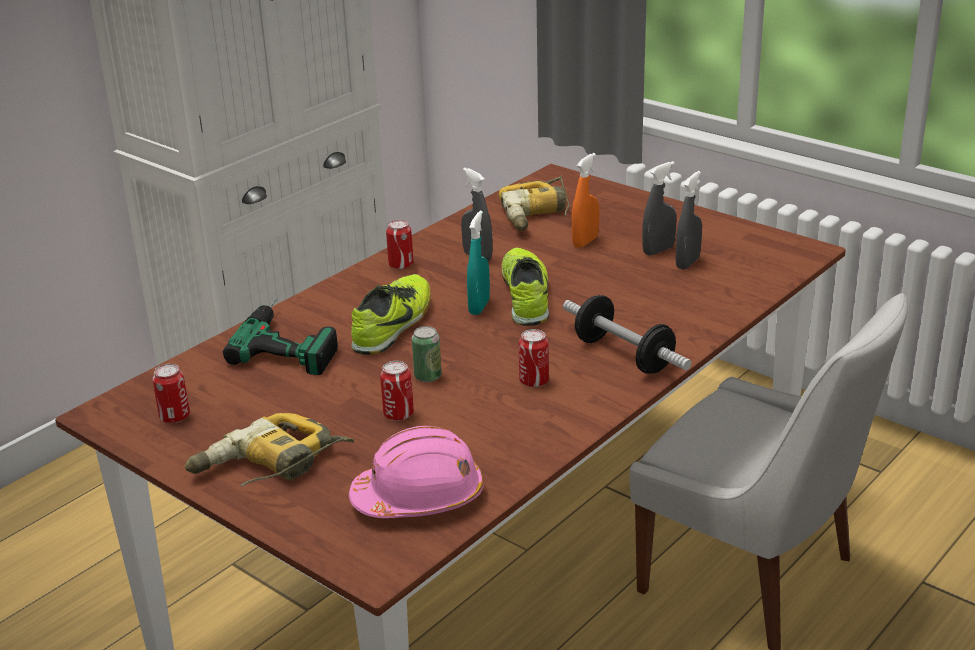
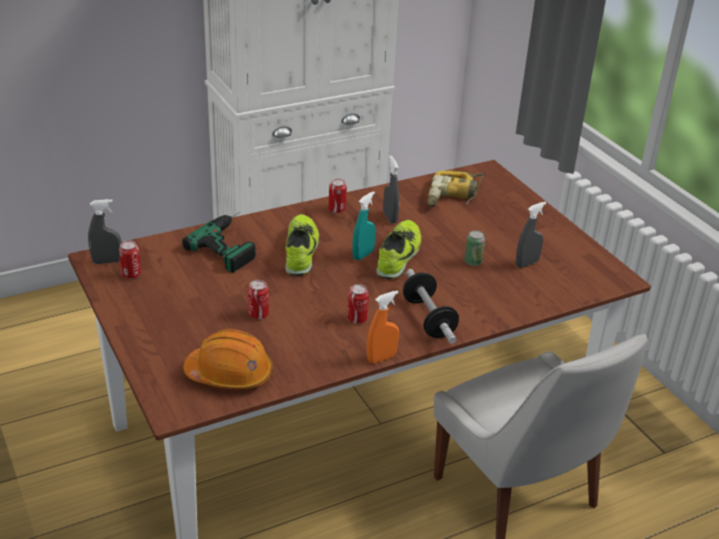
camera: 20 degrees right, 5 degrees up
power drill [185,413,354,486] -> none
pink hard hat [349,426,484,518] -> orange hard hat [183,329,273,389]
shoe [351,274,431,355] -> shoe turned 45 degrees counterclockwise [285,214,319,276]
can [412,326,442,382] -> can moved to [465,230,485,266]
orange spray bottle [572,153,599,248] -> orange spray bottle moved to [367,290,399,363]
grey spray bottle [642,161,676,255] -> grey spray bottle moved to [88,199,122,264]

